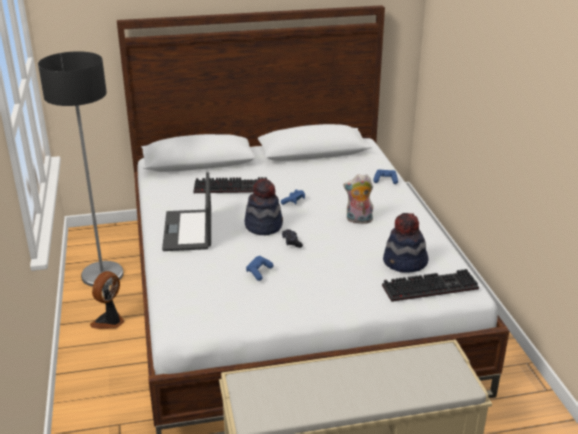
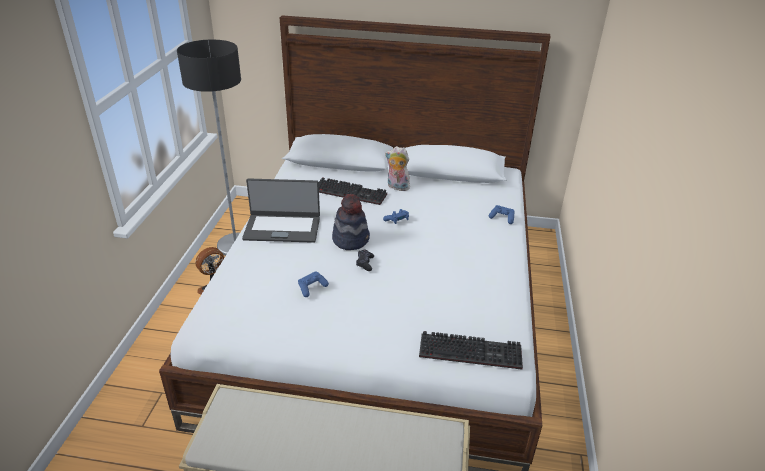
camera: 20 degrees right, 5 degrees up
laptop [162,172,211,251] -> laptop turned 105 degrees counterclockwise [242,178,320,243]
plush toy [343,174,373,224] -> plush toy moved to [385,146,410,191]
hat [383,213,429,273] -> none

